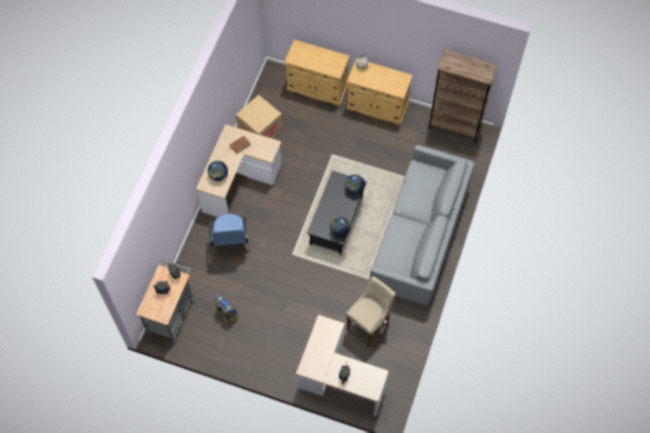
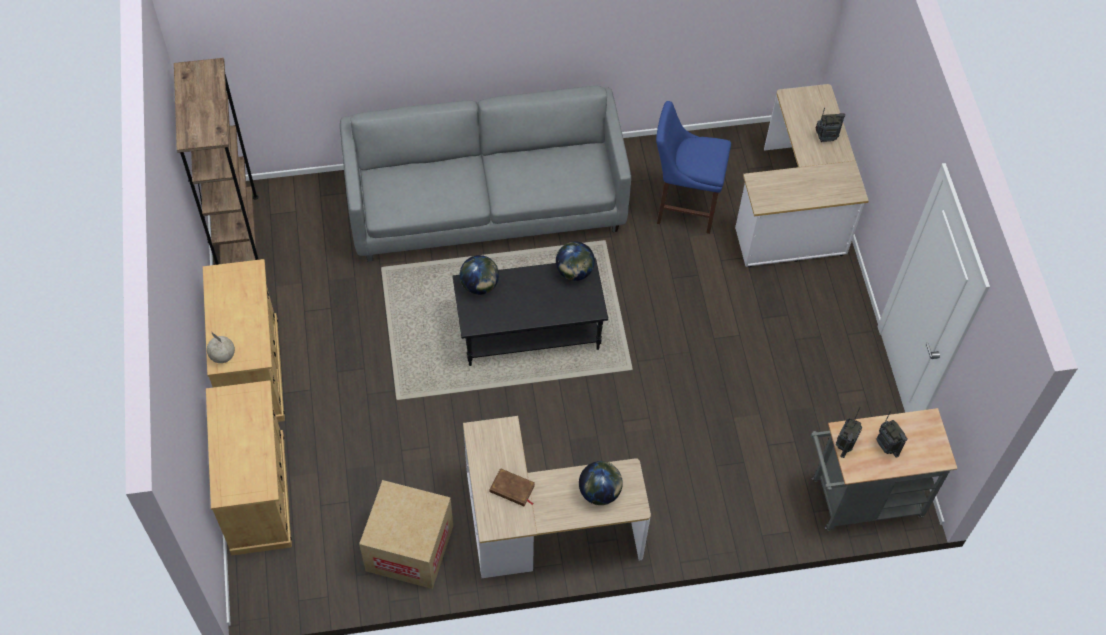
camera: 120 degrees left, 5 degrees down
blue office chair [209,214,249,262] -> none
backpack [215,294,238,324] -> none
beige stool [346,276,396,347] -> blue stool [656,101,731,234]

